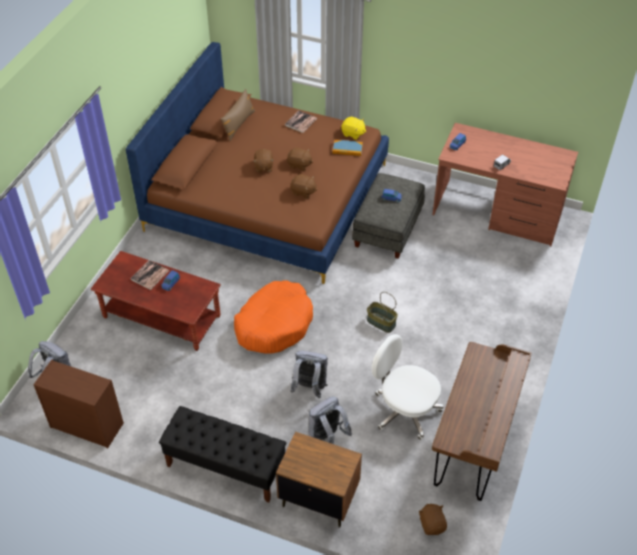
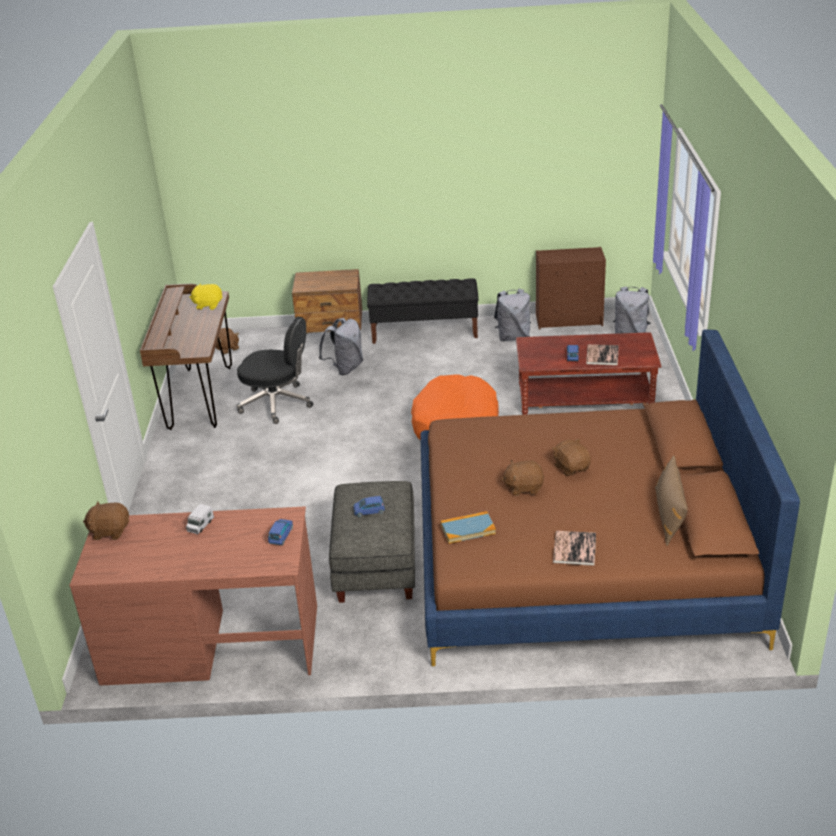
camera: 160 degrees right, 15 degrees down
grey backpack [290,351,328,398] -> grey backpack moved to [494,289,531,341]
brown plush toy [291,174,317,199] -> brown plush toy moved to [83,501,129,540]
yellow plush toy [341,117,366,140] -> yellow plush toy moved to [190,284,223,310]
basket [367,292,398,333] -> none
white office chair [372,334,444,440] -> black office chair [237,316,314,424]

